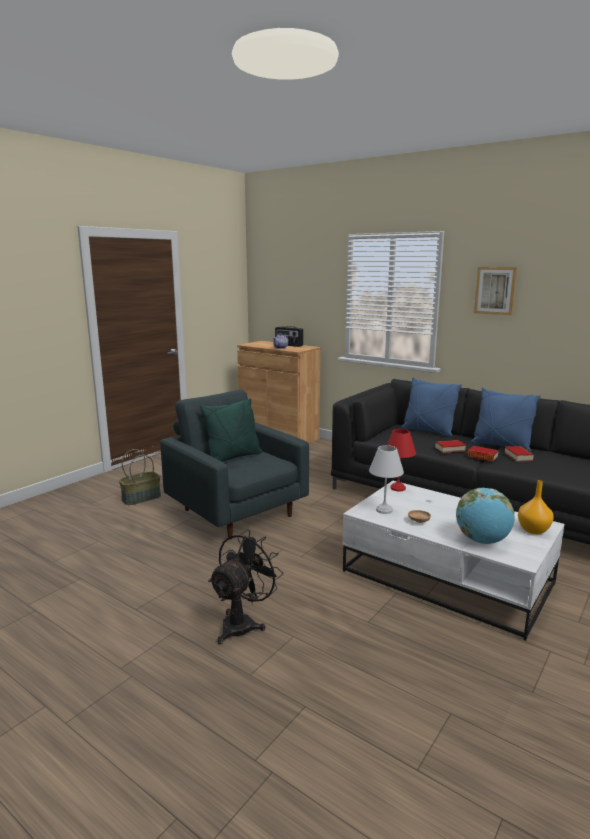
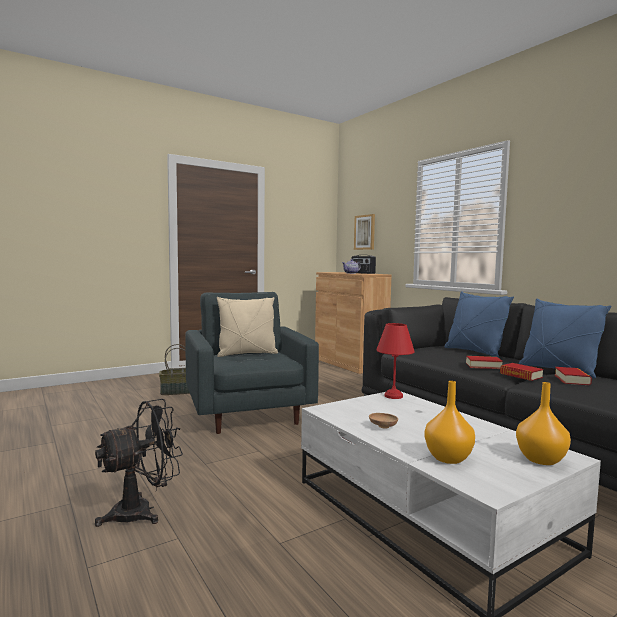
camera: 20 degrees right, 10 degrees down
green pillow [200,398,262,462] -> beige pillow [217,297,278,357]
white table lamp [369,445,404,514] -> none
globe [456,488,515,544] -> orange vase [424,381,475,464]
picture [474,267,517,315] -> picture moved to [354,214,375,250]

